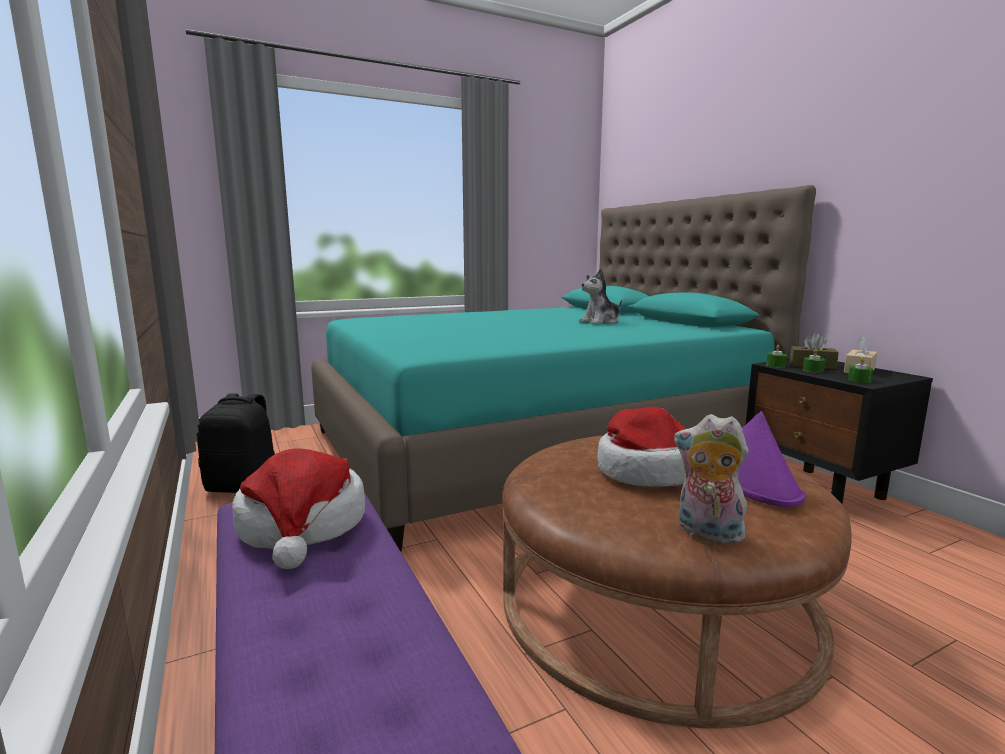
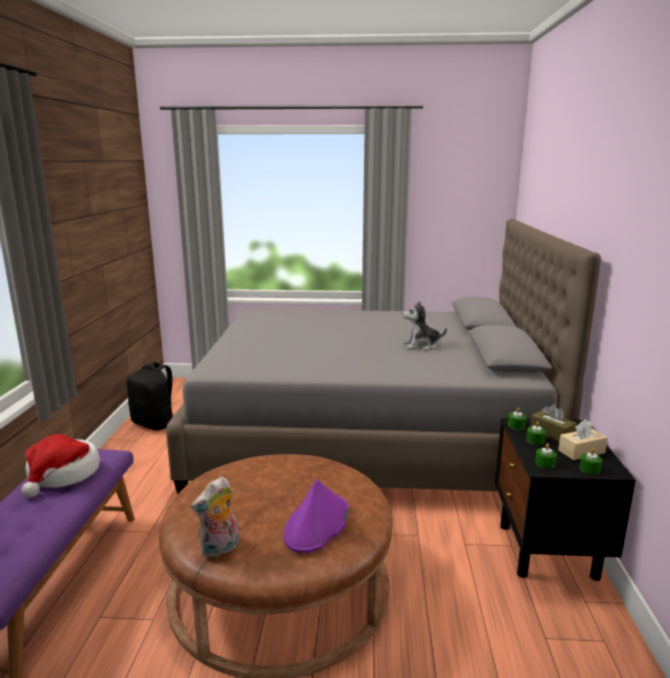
camera: 30 degrees right, 5 degrees up
turquoise bed [311,185,816,551] -> grey bed [166,219,601,495]
hat [597,407,685,487] -> none
plush toy [674,414,749,544] -> plush toy turned 105 degrees counterclockwise [191,477,239,559]
none -> green candle [579,448,602,474]

